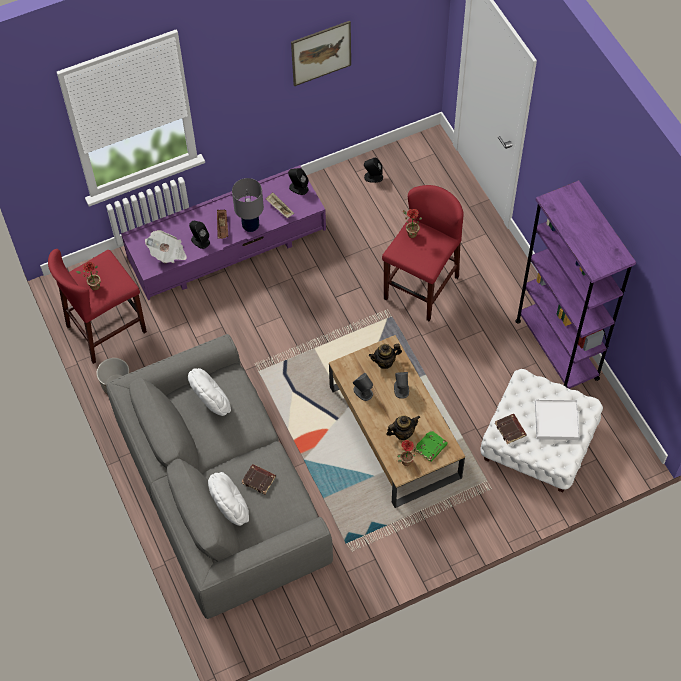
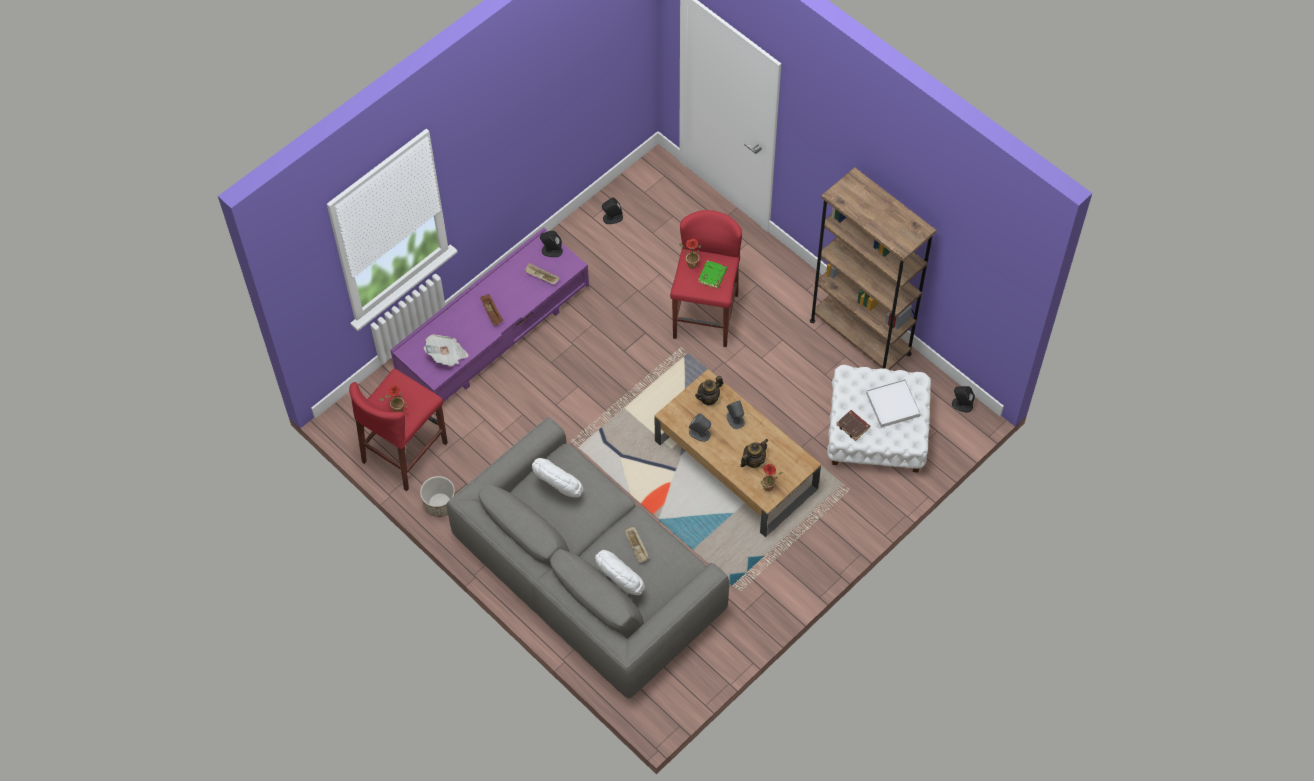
camera: 20 degrees left, 0 degrees up
black speaker [189,221,210,249] -> black speaker moved to [952,386,975,413]
grey table lamp [232,178,264,232] -> none
brown book [241,464,276,494] -> beige tray [625,526,649,562]
picture [291,21,351,86] -> none
green book [414,430,448,462] -> green book moved to [698,260,727,288]
purple bookcase [515,180,636,389] -> brown bookcase [810,167,937,370]

